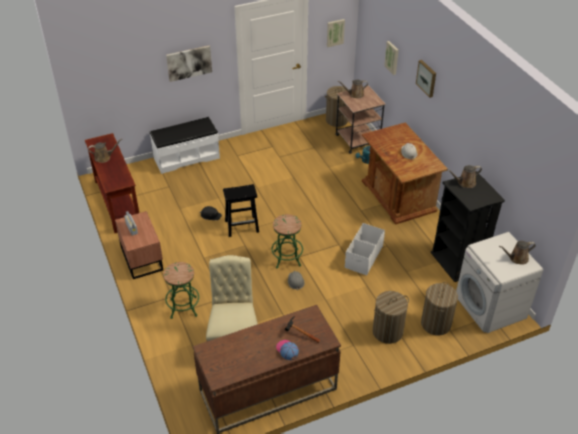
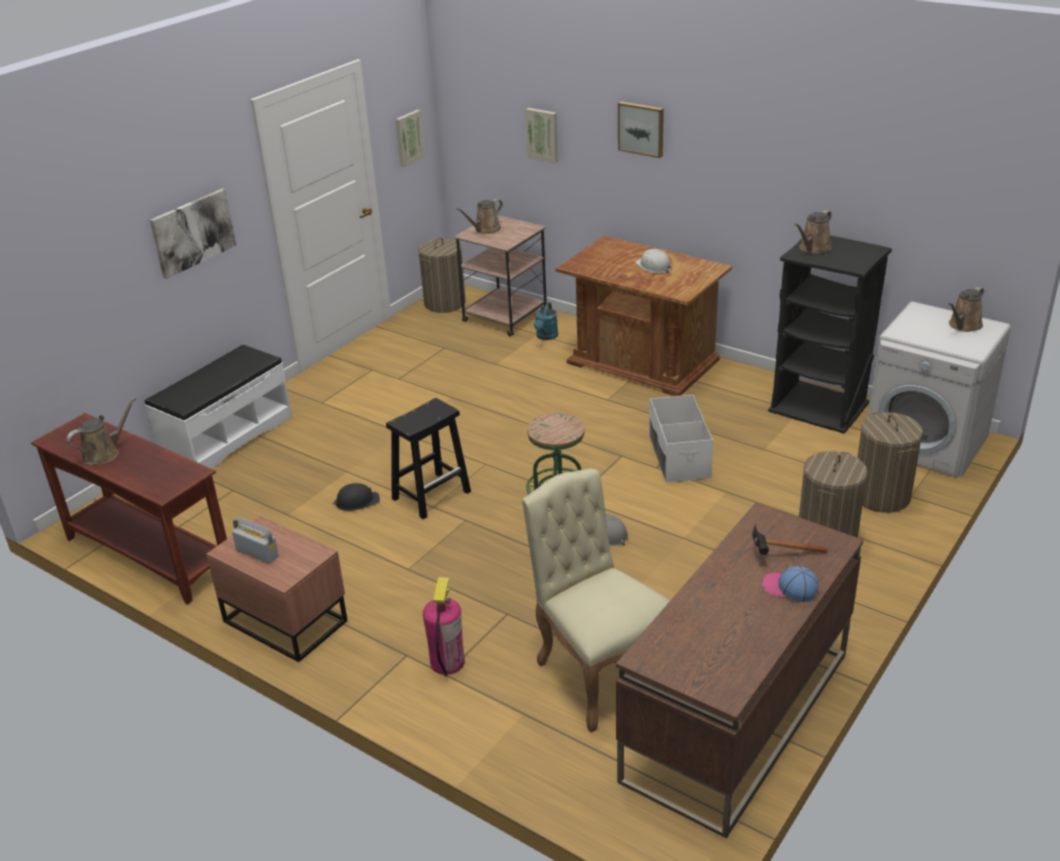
camera: 30 degrees left, 10 degrees down
green stool [163,262,199,319] -> fire extinguisher [423,577,465,677]

